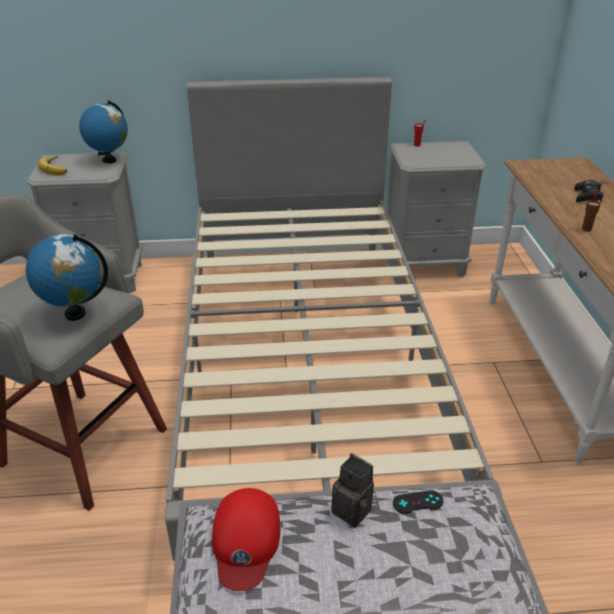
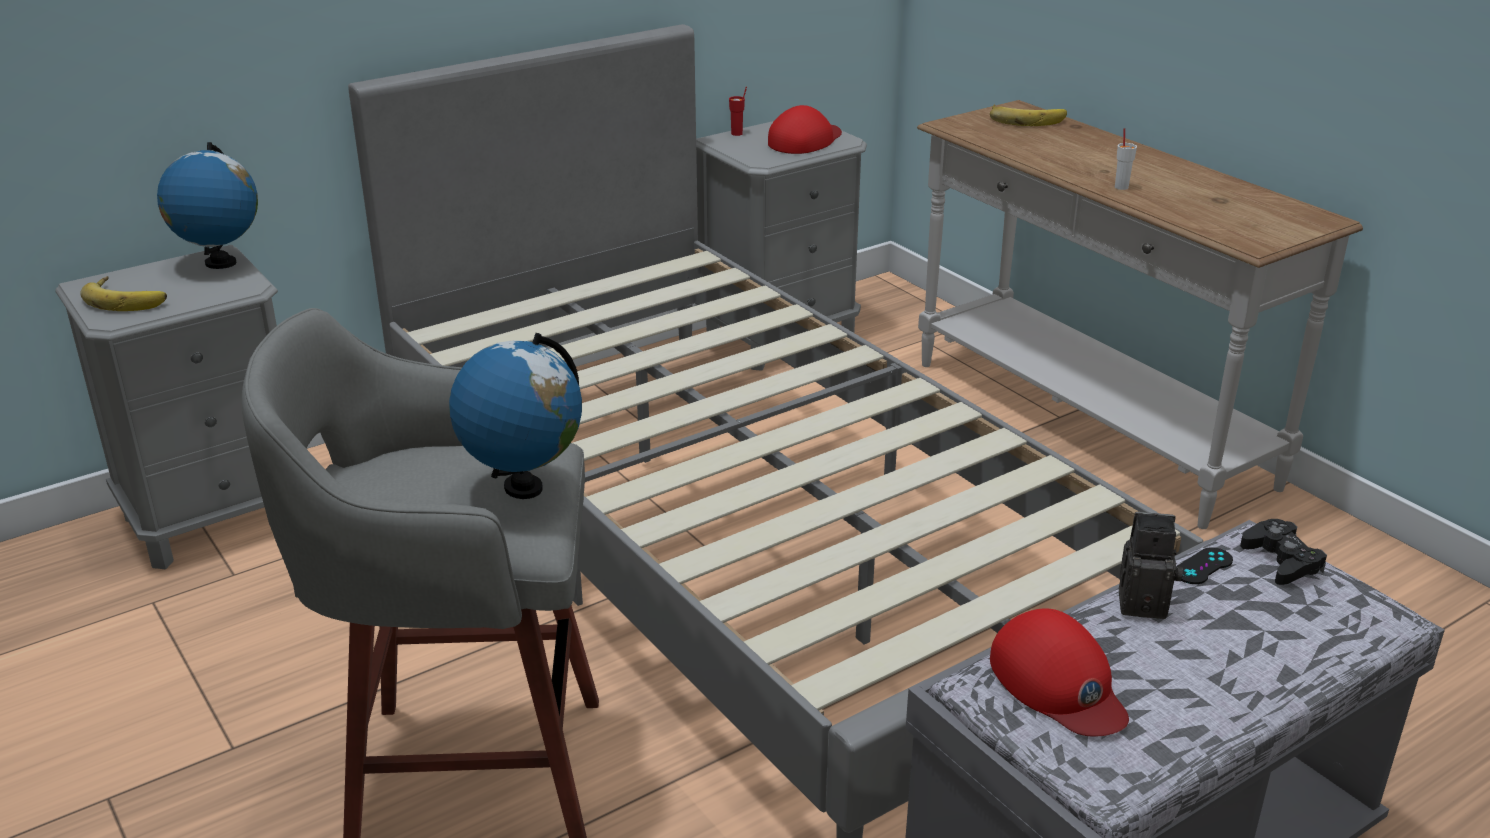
camera: 30 degrees left, 5 degrees down
black game controller [574,180,604,203] -> black game controller moved to [1240,519,1327,585]
brown cup [582,191,601,232] -> white cup [1115,128,1137,190]
none -> red cap [768,105,842,154]
none -> banana [990,104,1067,126]

